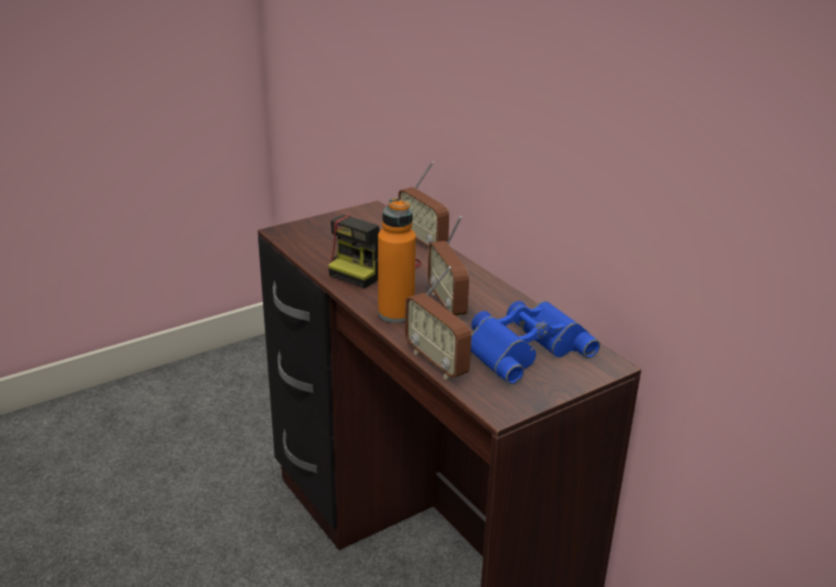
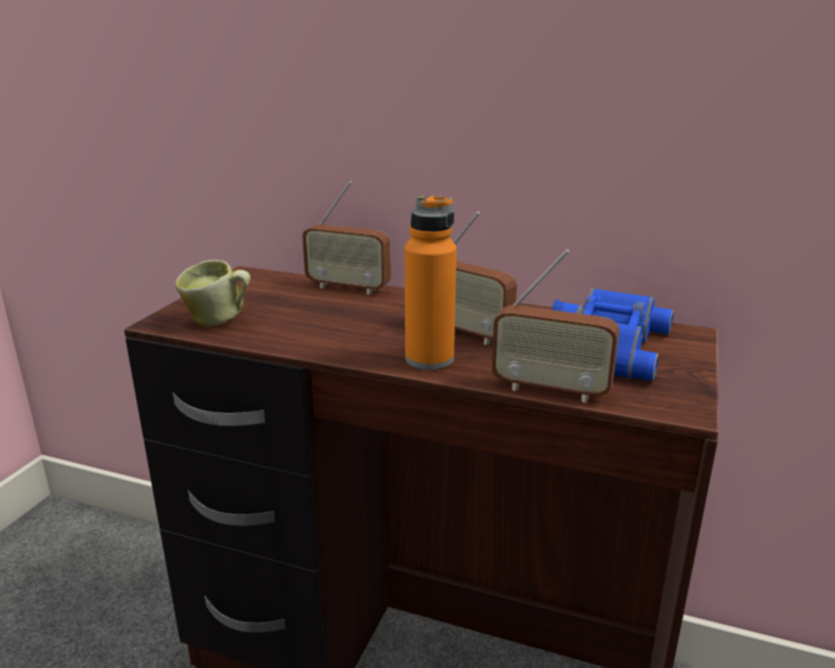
camera: 35 degrees left, 5 degrees down
camera [328,215,422,288] -> none
none -> mug [176,260,251,327]

